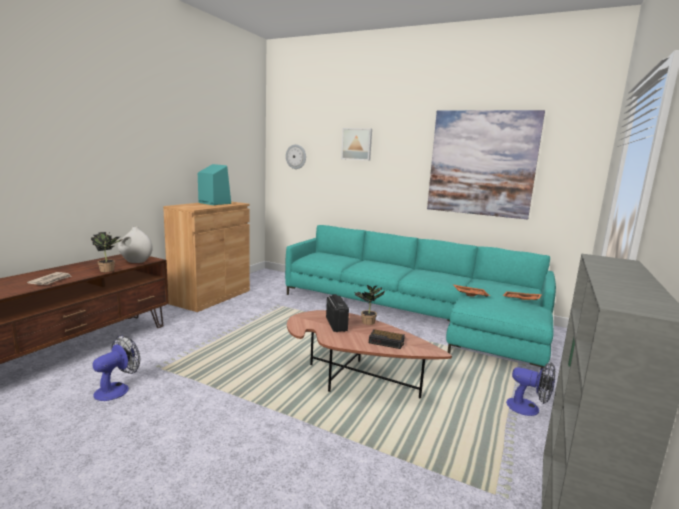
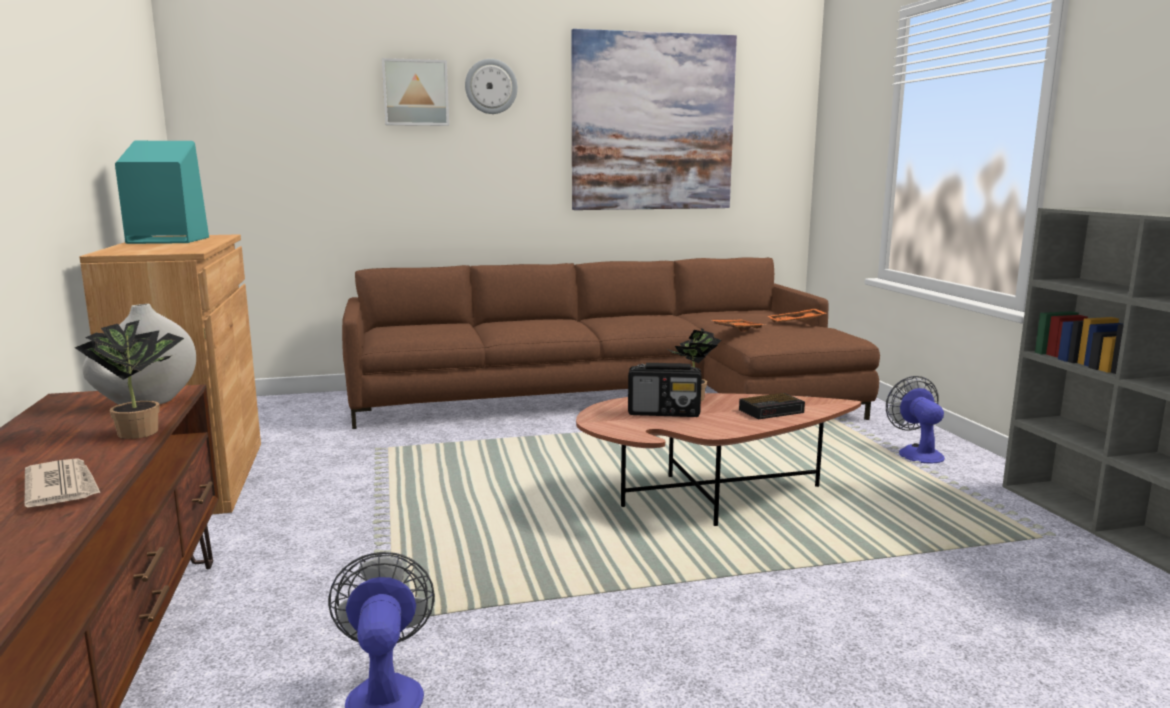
camera: 40 degrees left, 0 degrees up
turquoise sofa [285,225,556,368] -> brown sofa [342,257,880,429]
wall clock [286,144,306,169] -> wall clock moved to [465,59,518,114]
radio [326,294,349,332] -> radio turned 150 degrees clockwise [628,363,702,417]
fan [506,362,555,416] -> fan turned 90 degrees counterclockwise [886,376,945,464]

